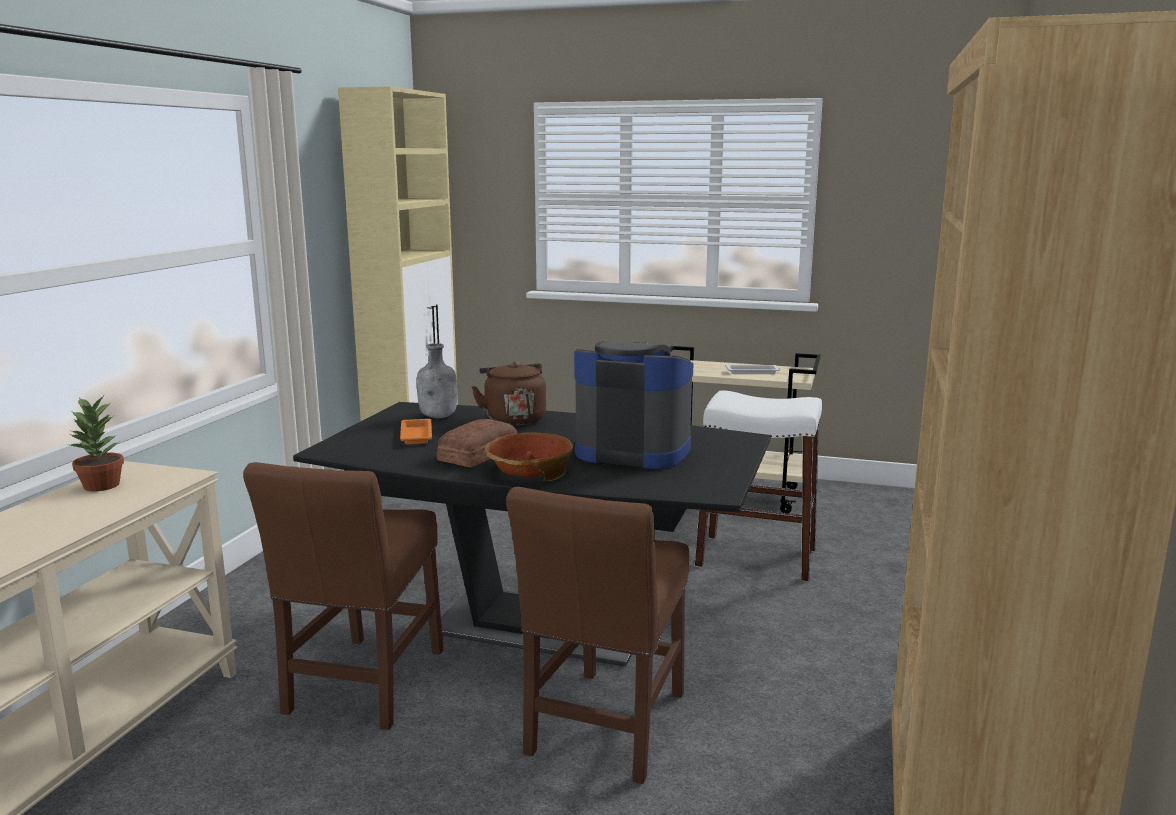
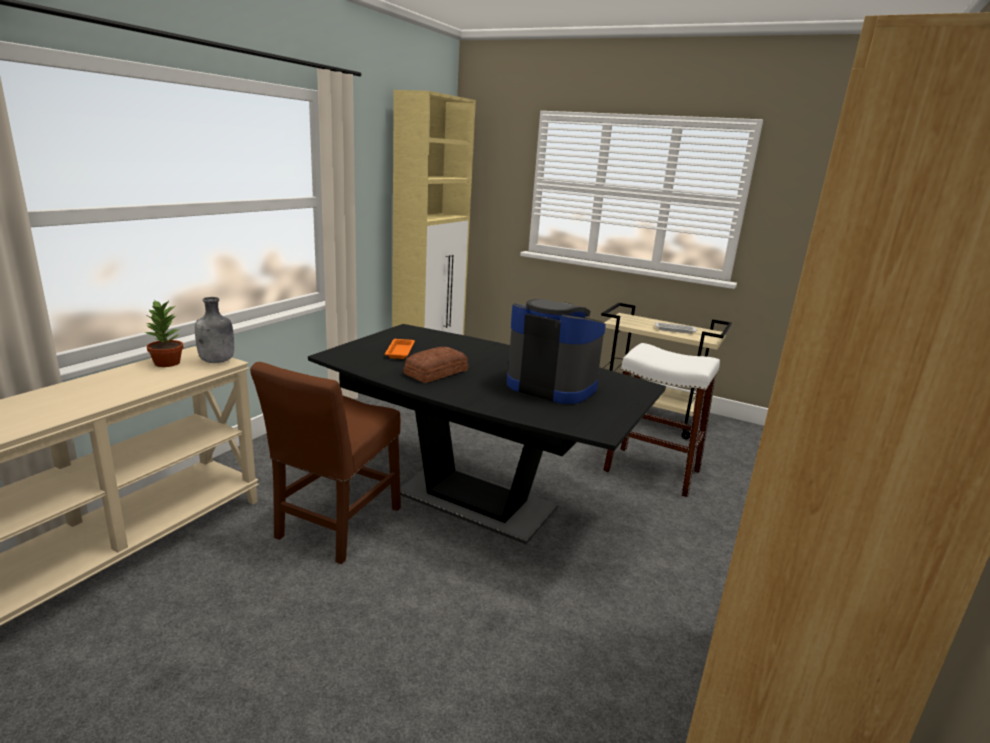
camera: 10 degrees right, 5 degrees up
grey bottle [417,343,457,418] -> grey bottle moved to [195,297,234,363]
brown kettle [472,362,546,425] -> none
bowl [484,432,573,481] -> none
brown chair [506,487,689,784] -> none

